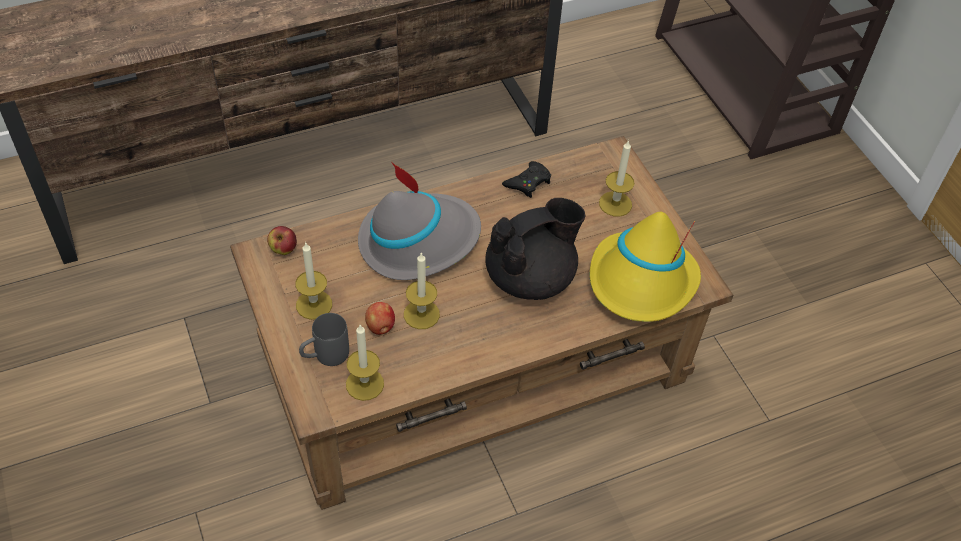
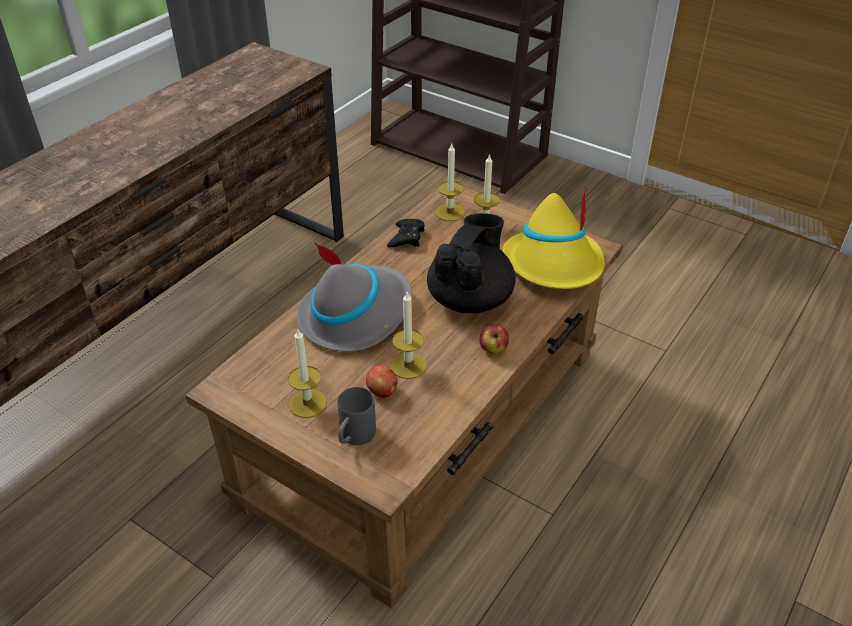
camera: 30 degrees left, 10 degrees down
apple [267,226,297,255] -> apple moved to [479,325,509,354]
candle [346,325,384,401] -> candle moved to [436,144,465,221]

